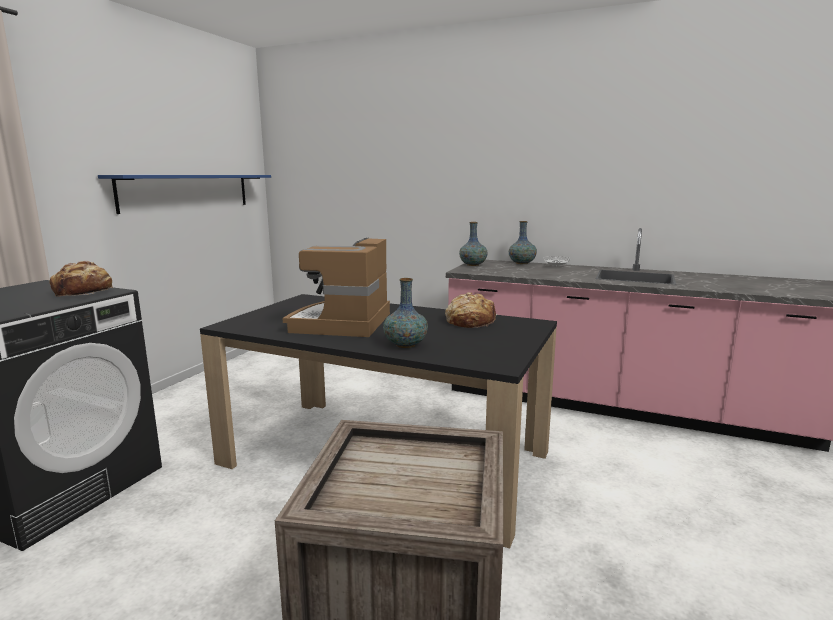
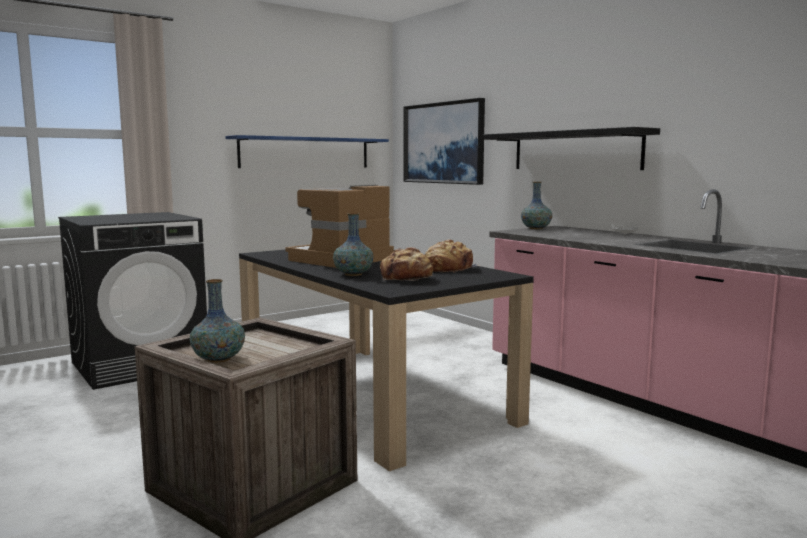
camera: 30 degrees right, 5 degrees down
bread [49,261,114,297] -> bread moved to [380,247,435,281]
vase [509,221,537,264] -> vase moved to [190,279,245,363]
none -> picture [404,98,485,185]
none -> black shelf [482,127,660,170]

